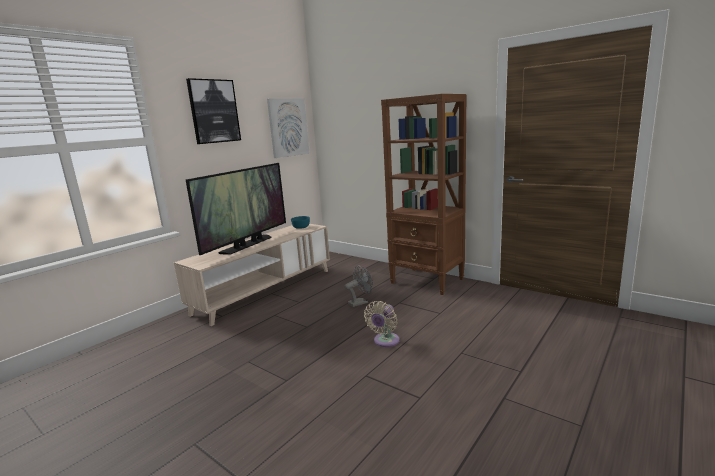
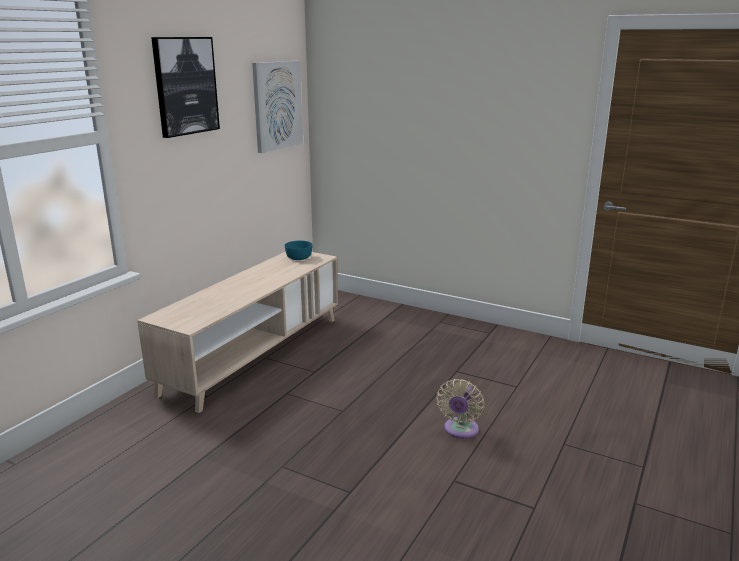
camera: 10 degrees left, 5 degrees up
television [186,163,286,255] -> none
grey fan [345,265,373,307] -> none
brown bookcase [381,94,467,295] -> none

